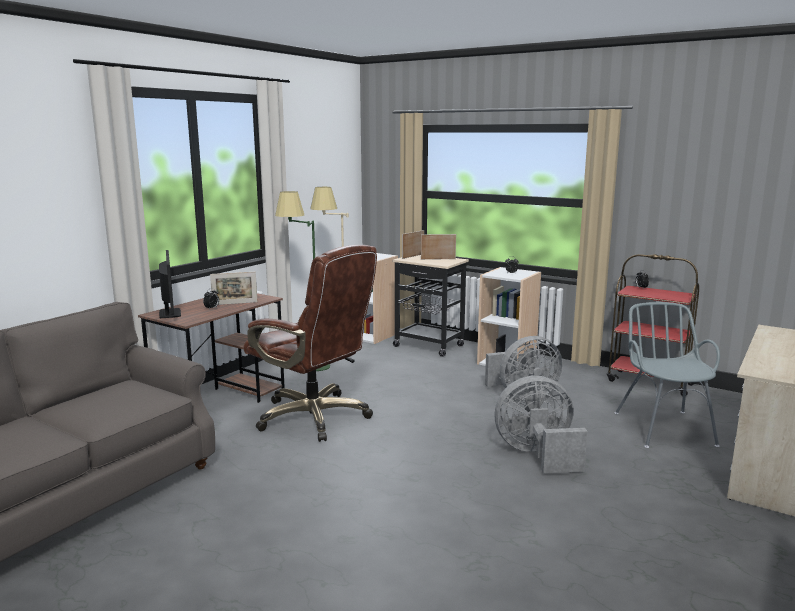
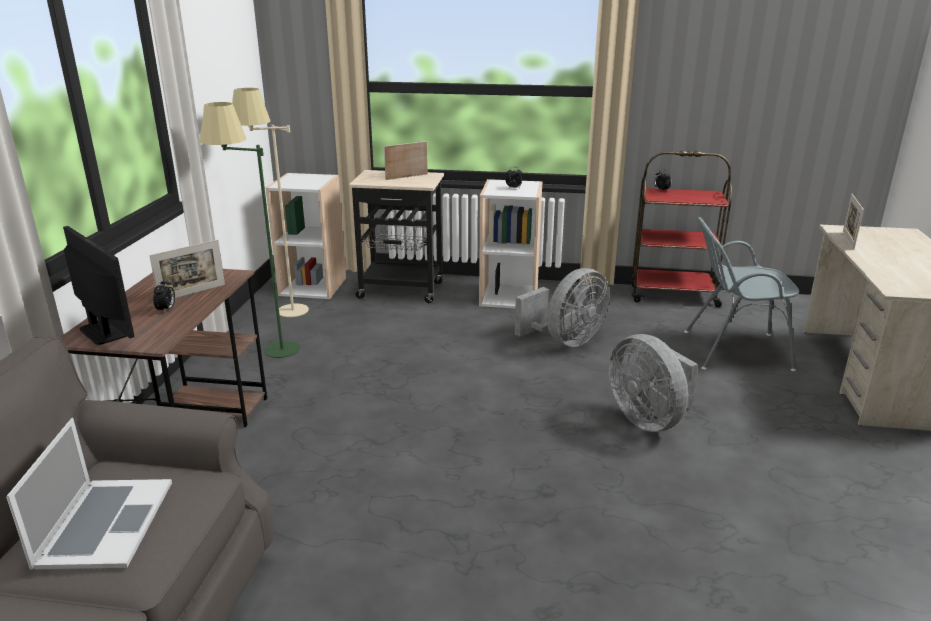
camera: 25 degrees left, 10 degrees up
brown office chair [244,245,377,442] -> none
picture frame [402,230,424,259] -> picture frame moved to [843,194,864,249]
grey fan [494,376,588,473] -> grey fan turned 90 degrees counterclockwise [609,334,698,432]
grey chair [615,302,720,448] -> grey chair turned 60 degrees counterclockwise [684,217,799,371]
none -> laptop [6,418,172,569]

